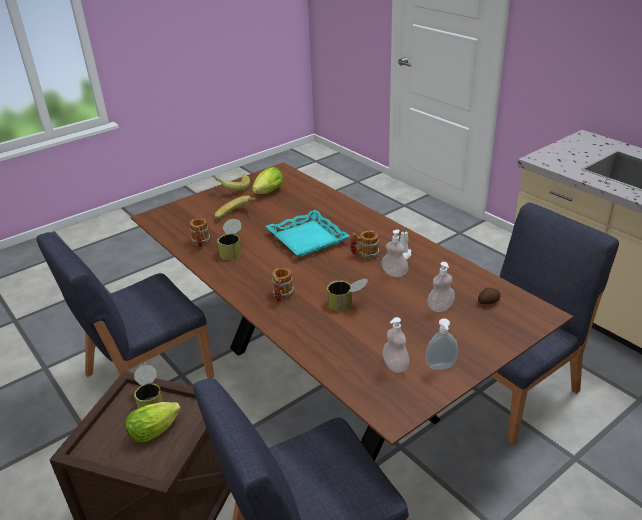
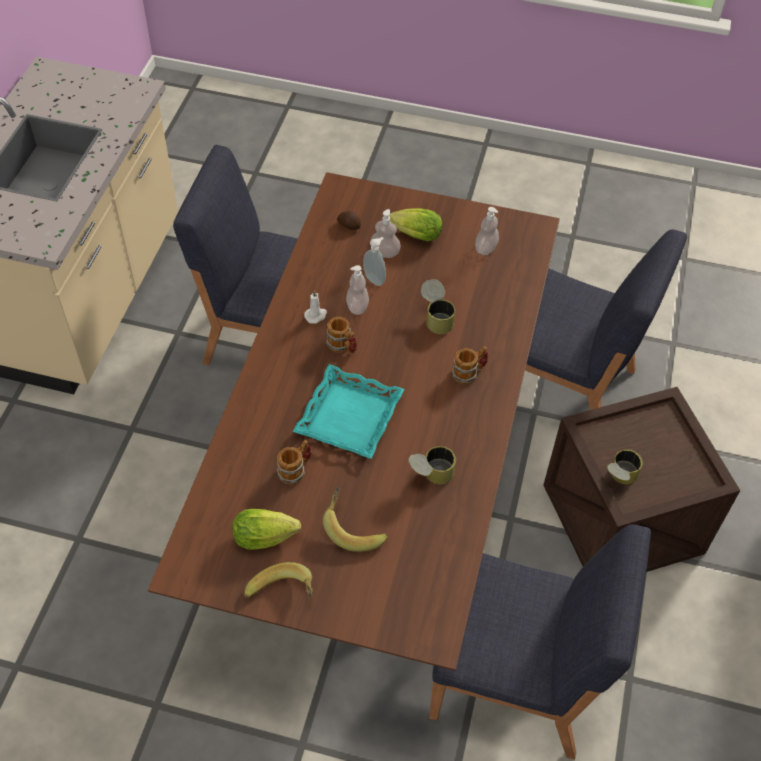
camera: 130 degrees left, 20 degrees up
lettuce [125,402,181,443] -> lettuce moved to [389,208,442,241]
mug [190,218,210,248] -> mug moved to [277,440,311,485]
soap dispenser [426,318,458,370] -> soap dispenser moved to [363,237,386,286]

